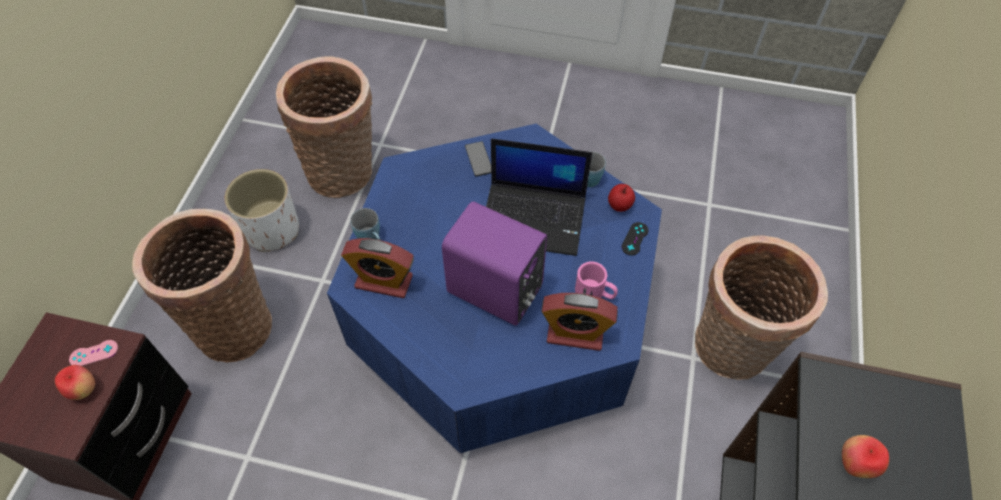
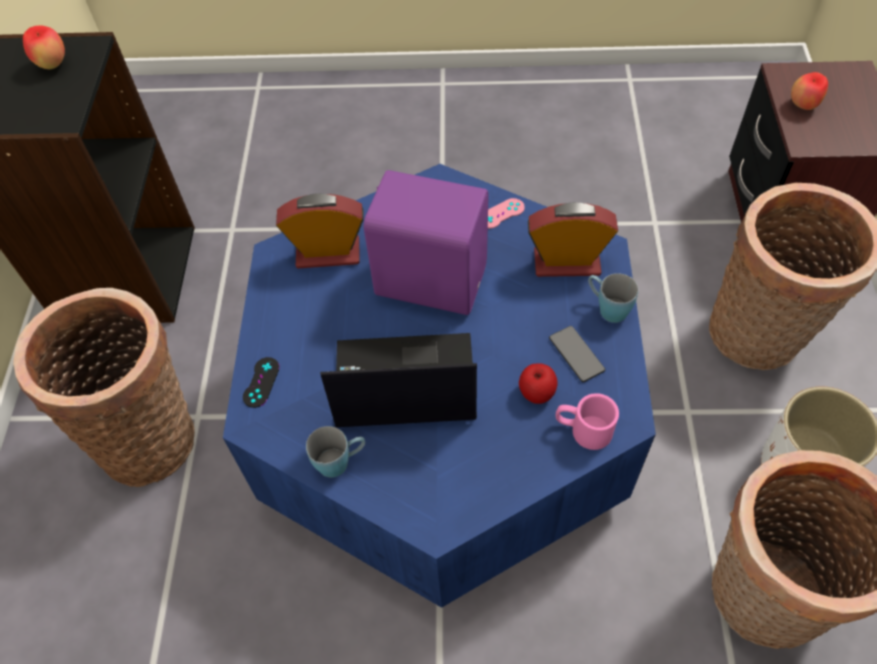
camera: 170 degrees right, 0 degrees up
pink game controller [69,340,118,366] -> pink game controller moved to [488,198,525,229]
phone [465,141,491,177] -> phone moved to [549,326,605,382]
pink mug [575,261,618,299] -> pink mug moved to [556,393,619,450]
apple [608,184,635,212] -> apple moved to [519,364,558,404]

